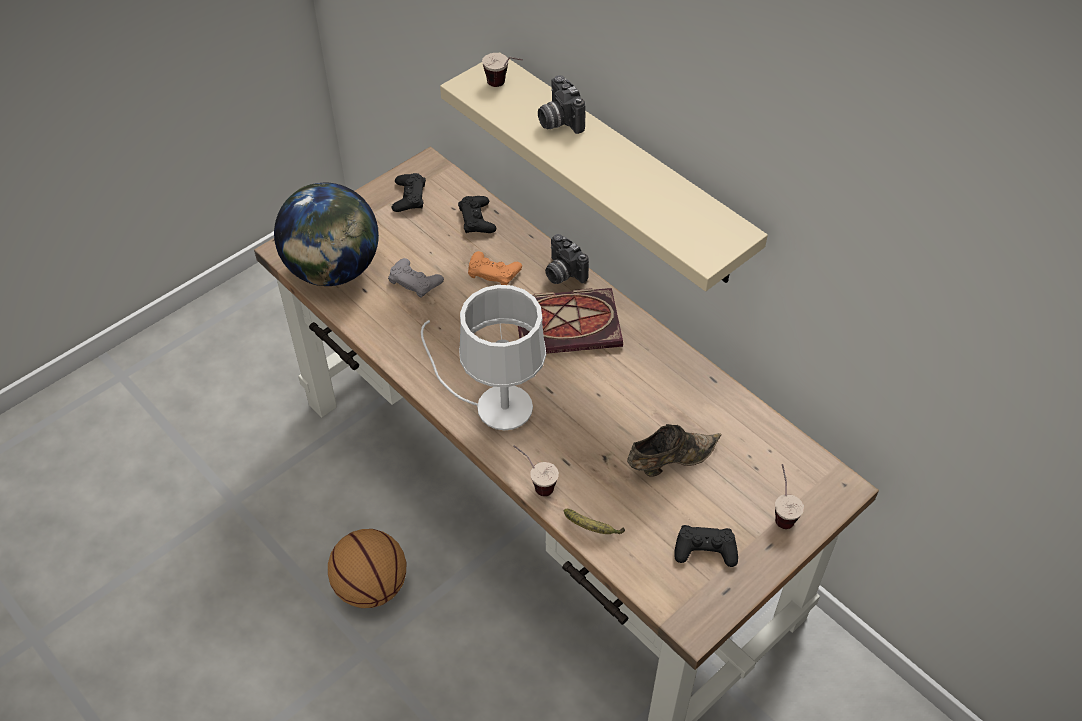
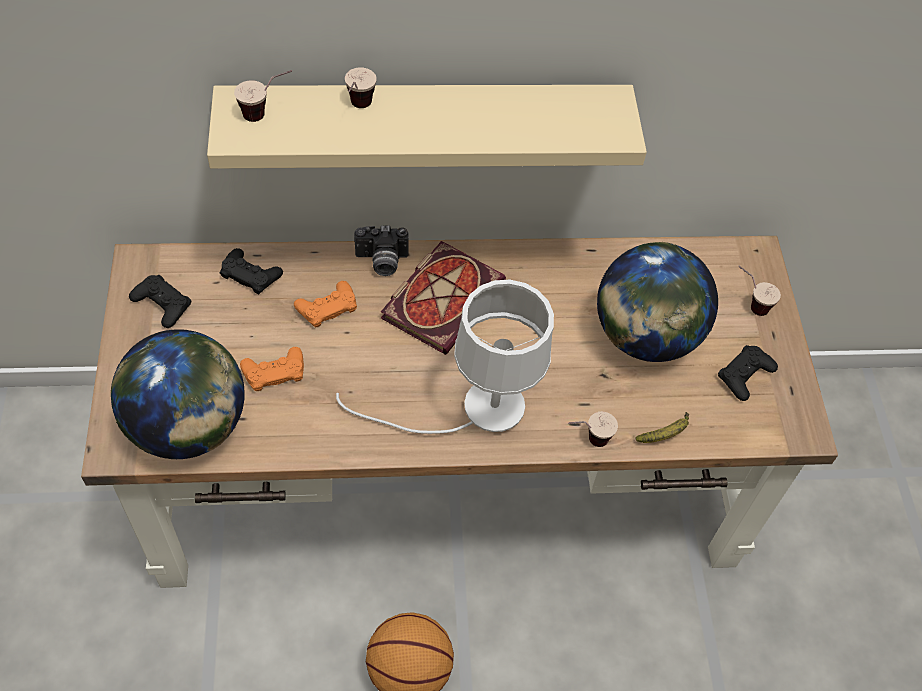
camera: 55 degrees left, 5 degrees up
grey game controller [388,258,444,298] -> orange game controller [240,347,304,391]
camera [538,75,585,134] -> cup [345,68,377,108]
brown shoe [627,424,722,477] -> globe [597,242,718,362]

